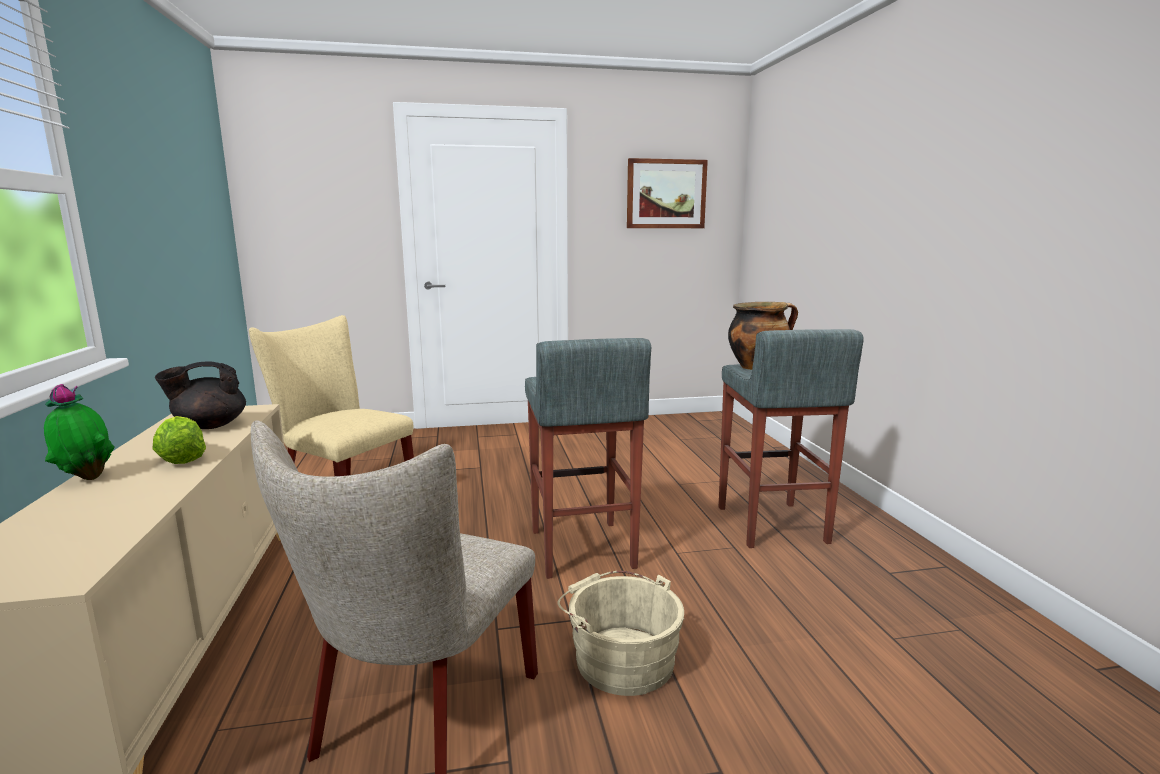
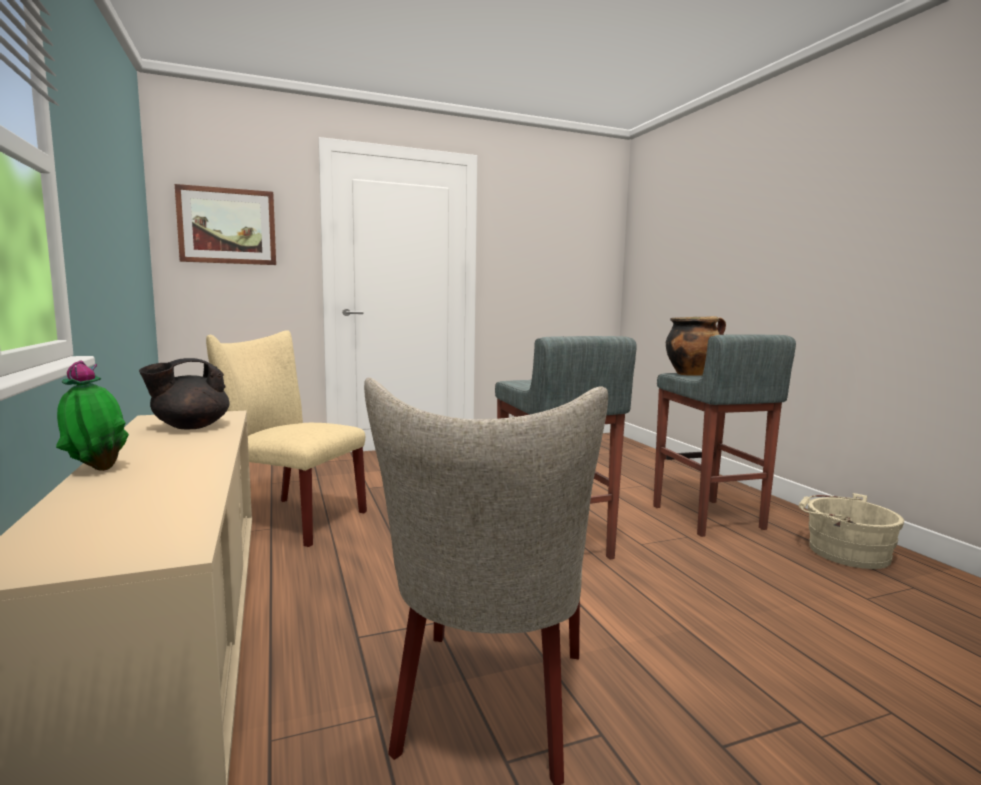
camera: 10 degrees left, 5 degrees down
lettuce [152,416,206,464] -> none
beige bucket [557,571,684,696] -> beige bucket moved to [798,493,904,569]
picture [627,158,708,228] -> picture moved to [175,184,276,265]

